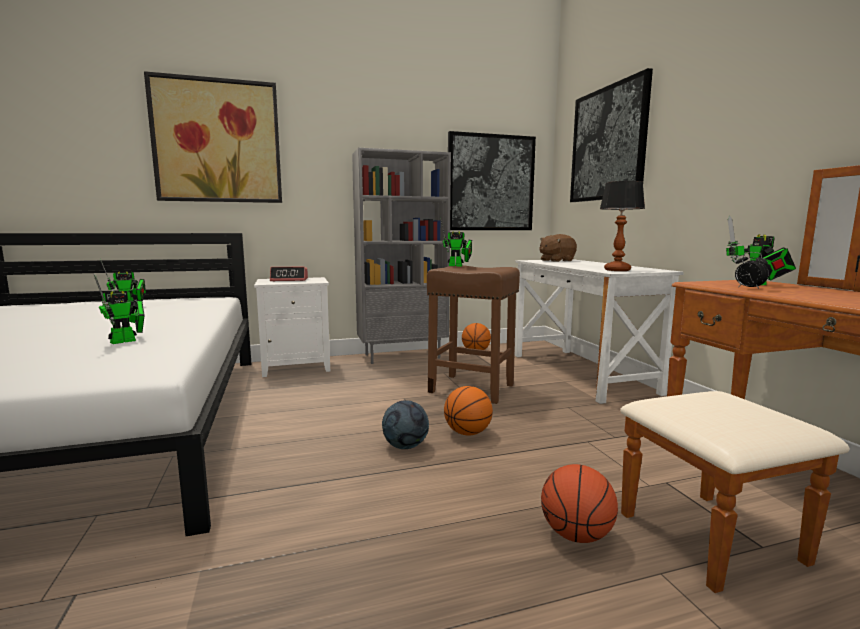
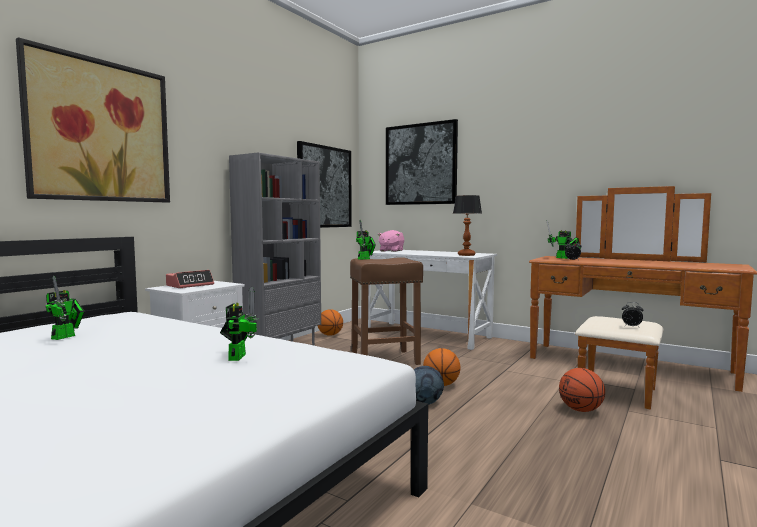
camera: 40 degrees left, 5 degrees down
brown plush toy [540,234,577,262] -> pink plush toy [378,230,404,252]
none -> alarm clock [622,302,644,327]

